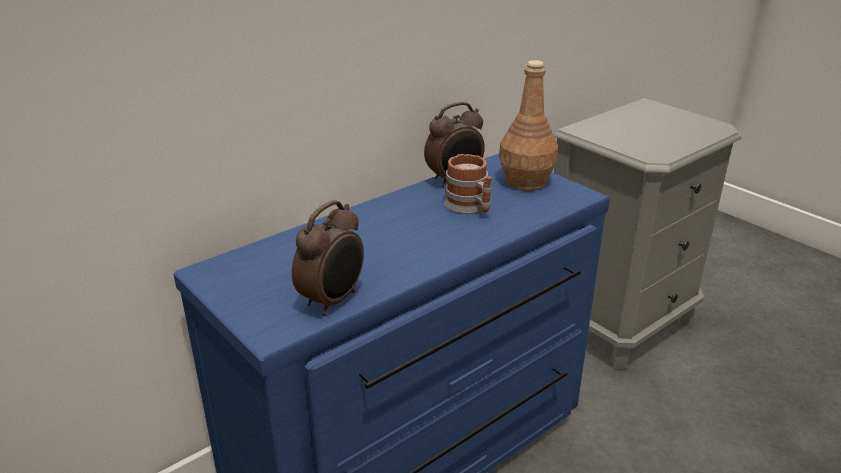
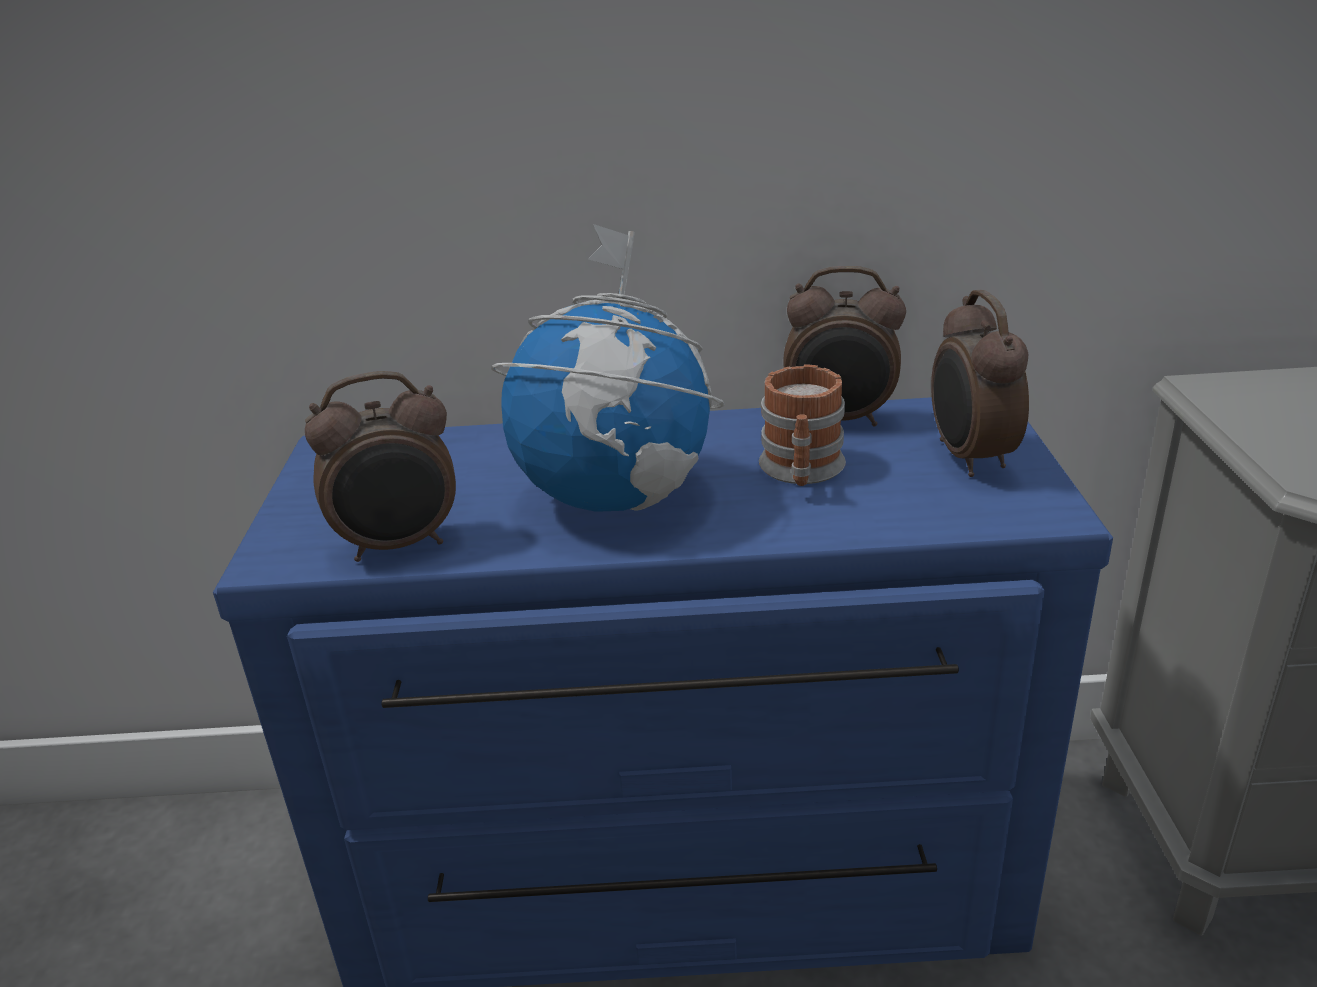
camera: 40 degrees right, 0 degrees up
brown bottle [499,60,558,191] -> alarm clock [931,290,1029,477]
none -> globe [491,224,725,512]

